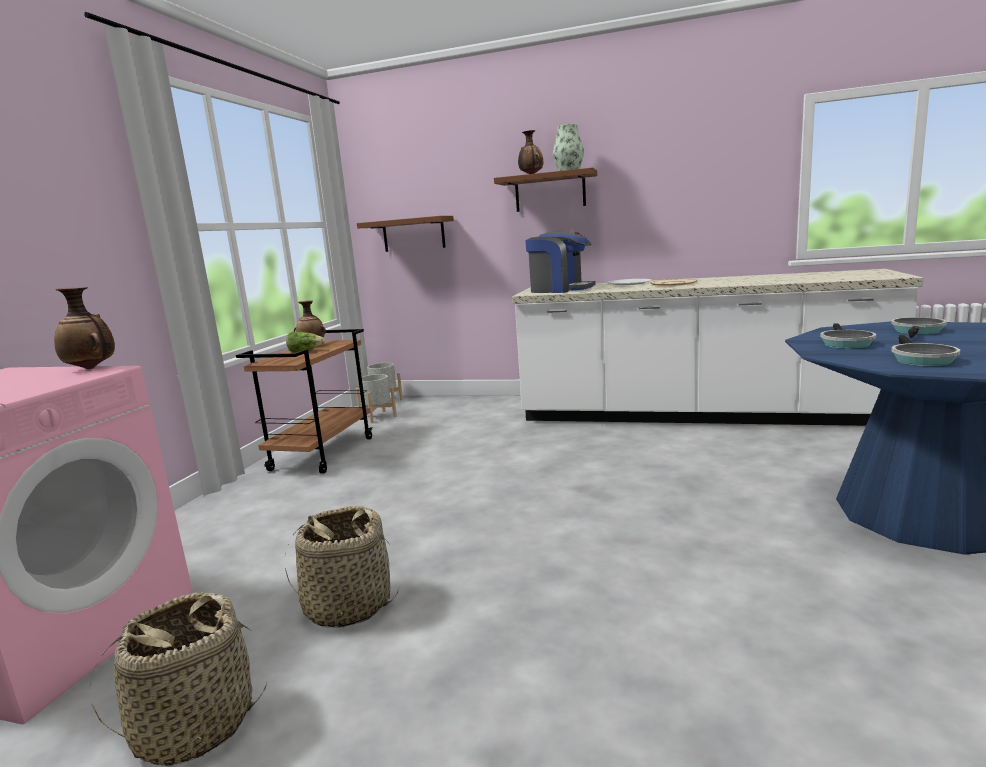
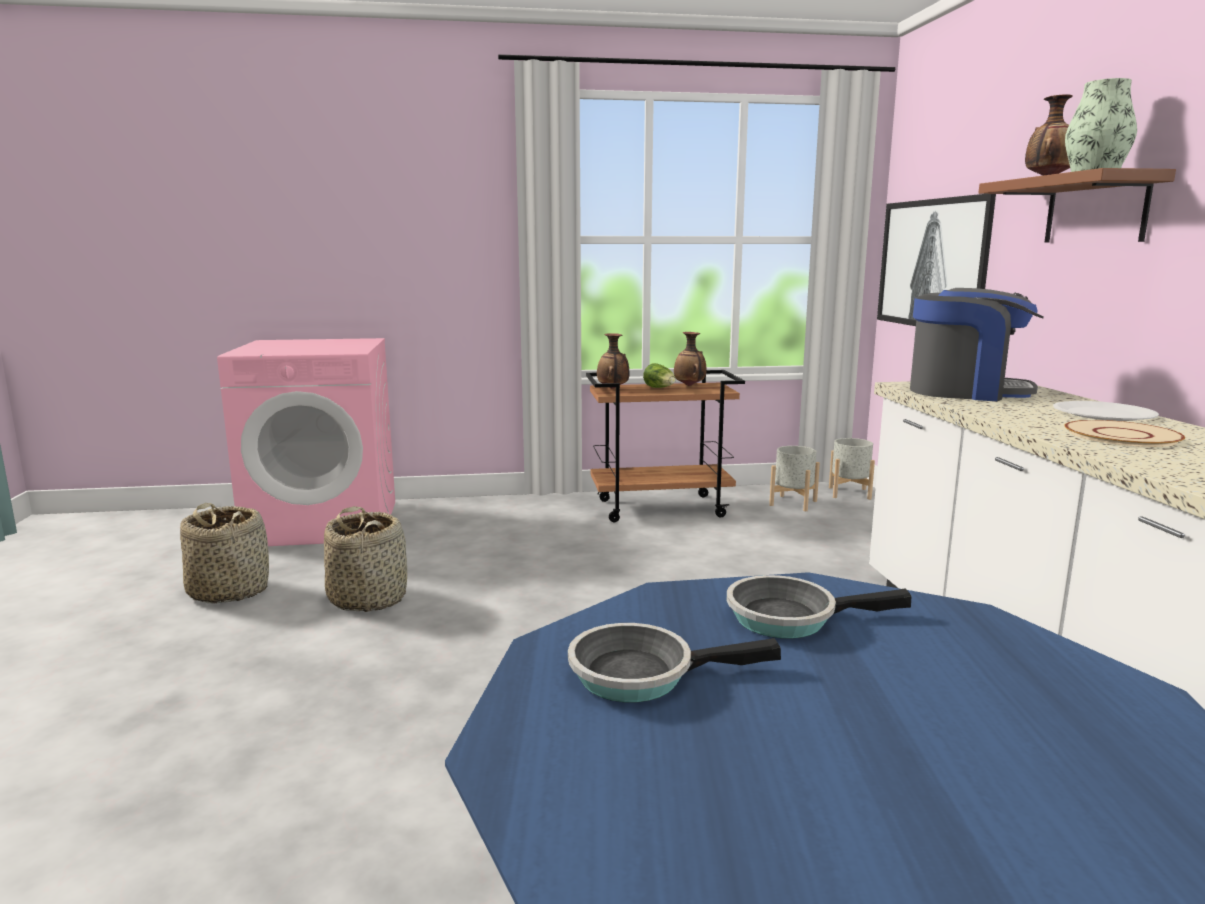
camera: 65 degrees right, 0 degrees up
vase [54,287,115,369] -> vase moved to [597,333,629,389]
brown shelf [357,216,454,252] -> picture [877,194,996,326]
coffee machine [525,232,595,293] -> coffee machine turned 75 degrees counterclockwise [910,288,1044,401]
frying pan [891,317,947,339] -> none

